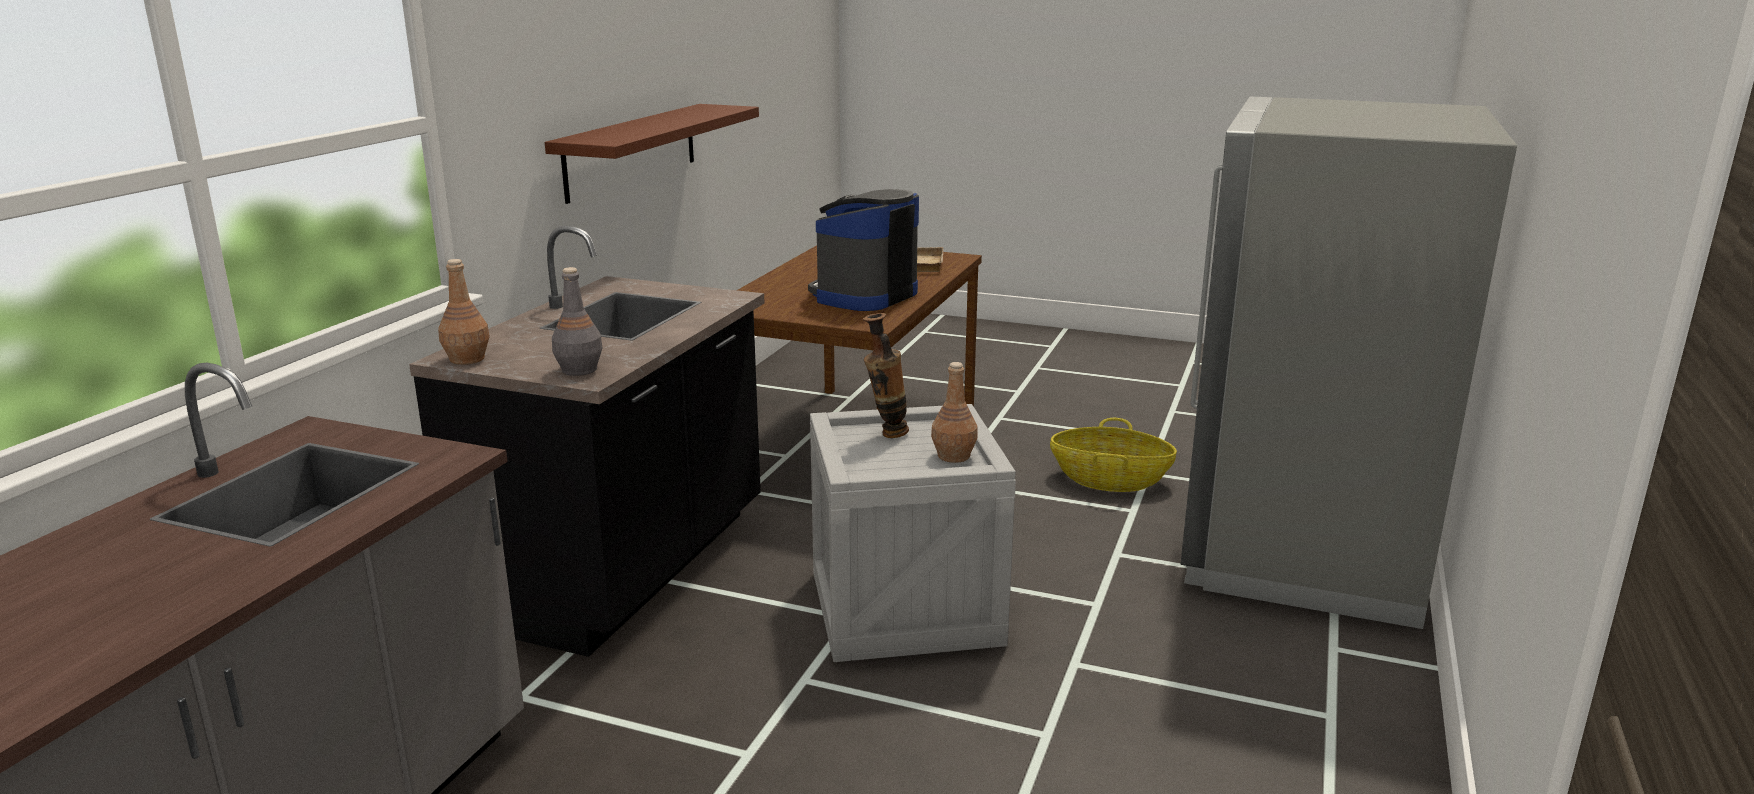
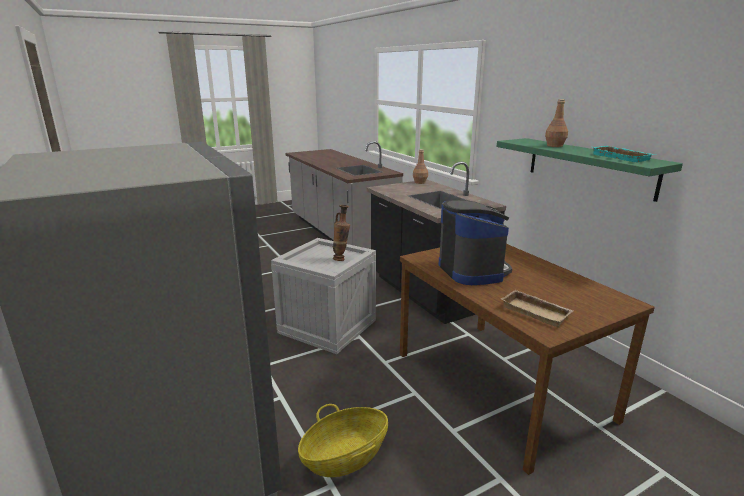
camera: 130 degrees right, 0 degrees up
brown shelf [545,104,759,204] -> green shelf [497,138,683,202]
grey bottle [552,267,603,376] -> none
brown bottle [931,362,978,463] -> brown bottle moved to [545,99,568,147]
none -> turquoise tray [593,146,655,163]

